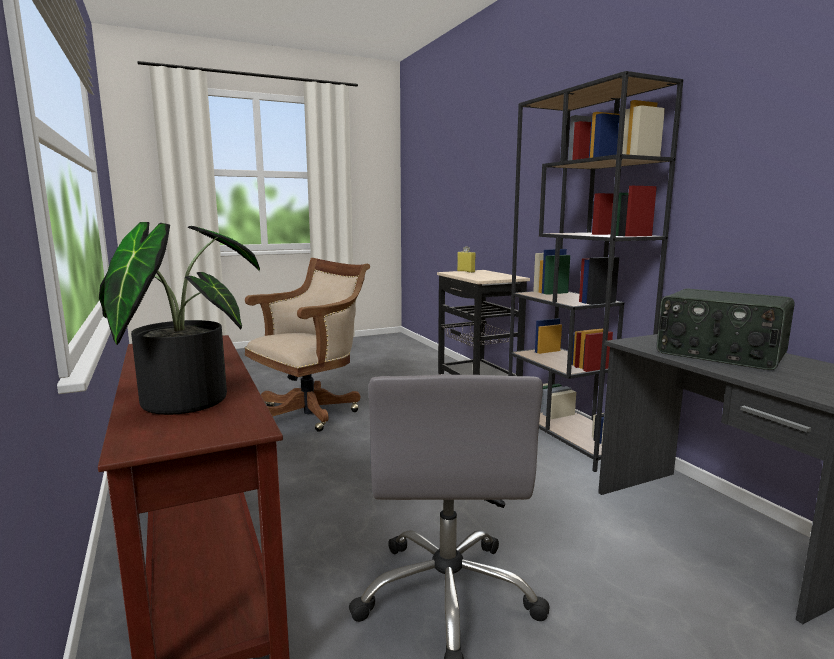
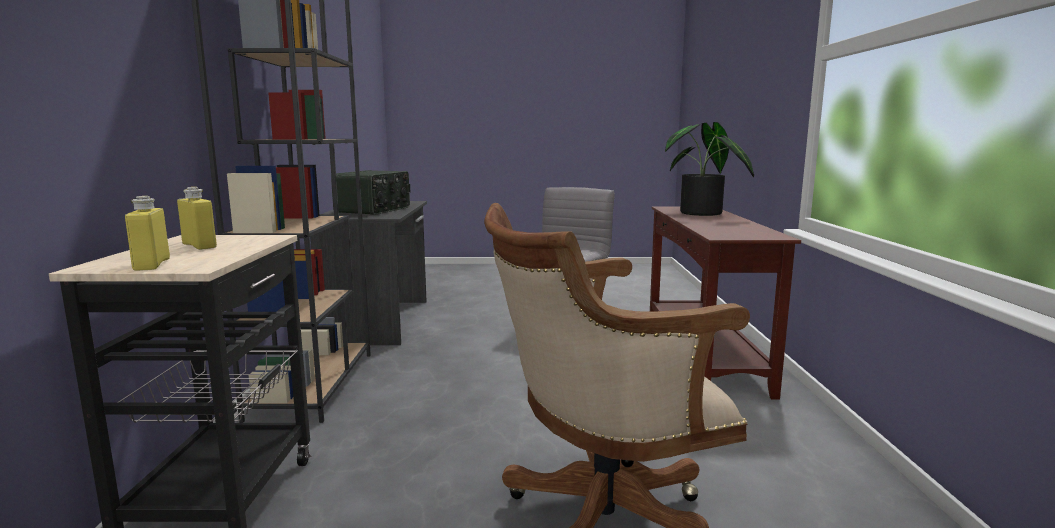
camera: 155 degrees left, 0 degrees up
radio [657,289,794,370] -> radio turned 45 degrees clockwise [331,170,410,215]
none -> yellow bottle [177,187,217,250]

